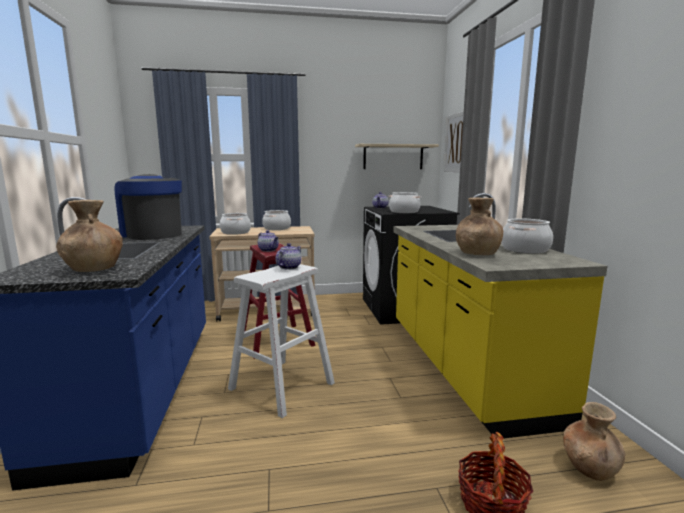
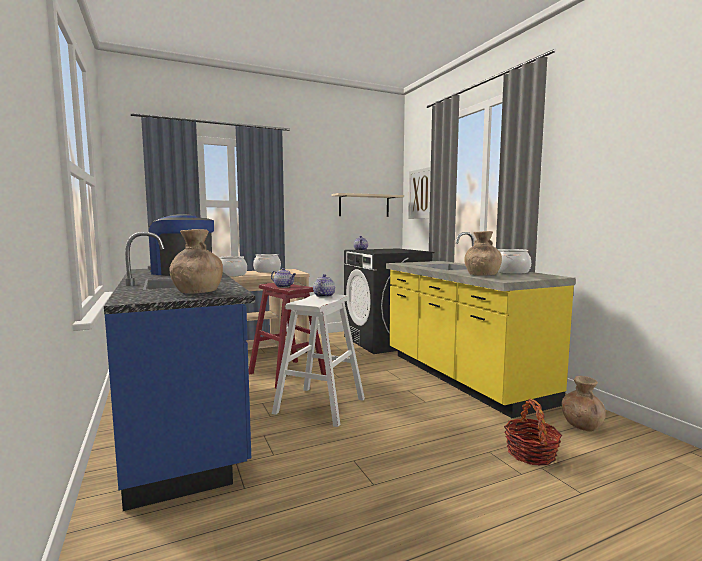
camera: 15 degrees left, 5 degrees down
cooking pot [389,192,422,213] -> none

